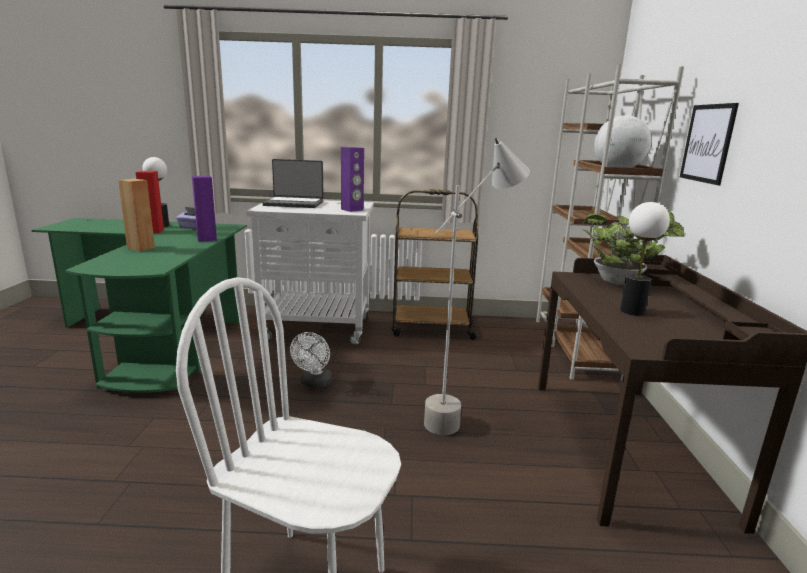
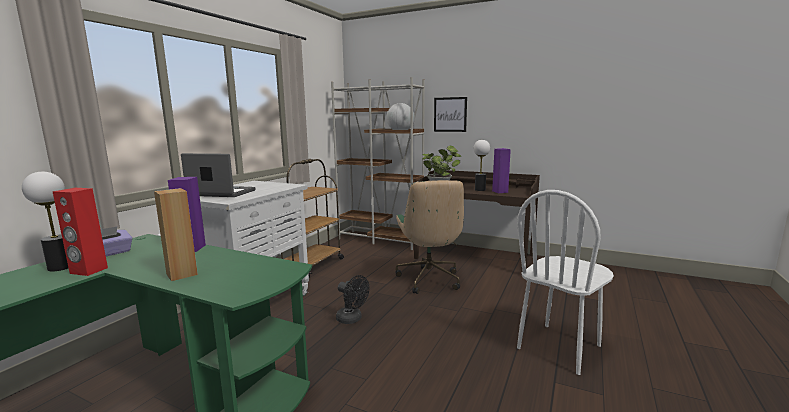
camera: 65 degrees left, 5 degrees down
laptop [262,159,324,208] -> laptop turned 105 degrees counterclockwise [181,153,256,197]
white fan [290,332,332,388] -> black fan [336,275,369,324]
purple speaker [341,147,364,212] -> purple speaker moved to [492,148,511,193]
grey floor lamp [424,137,530,435] -> green office chair [395,180,464,294]

